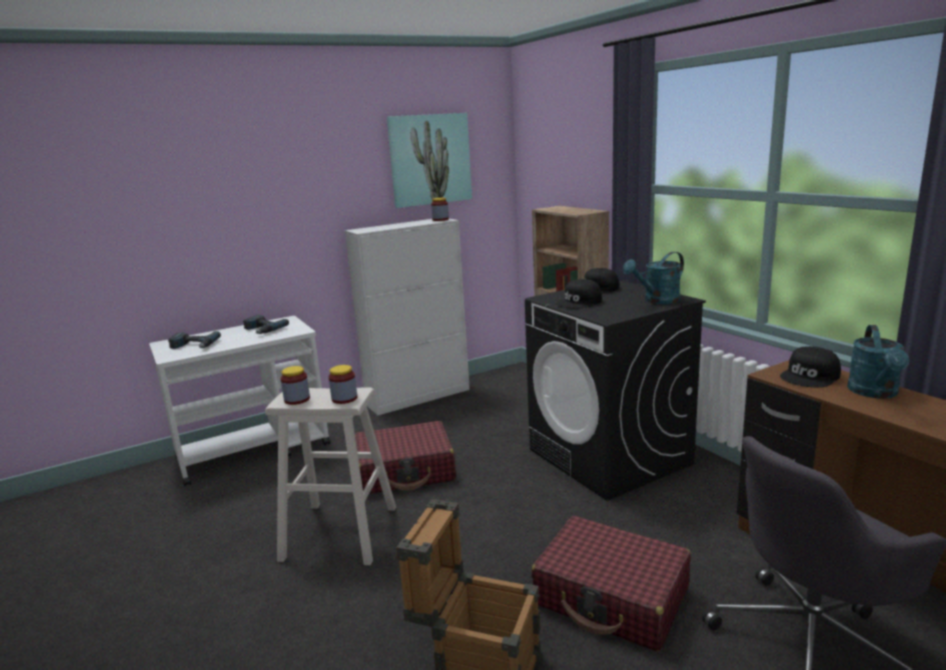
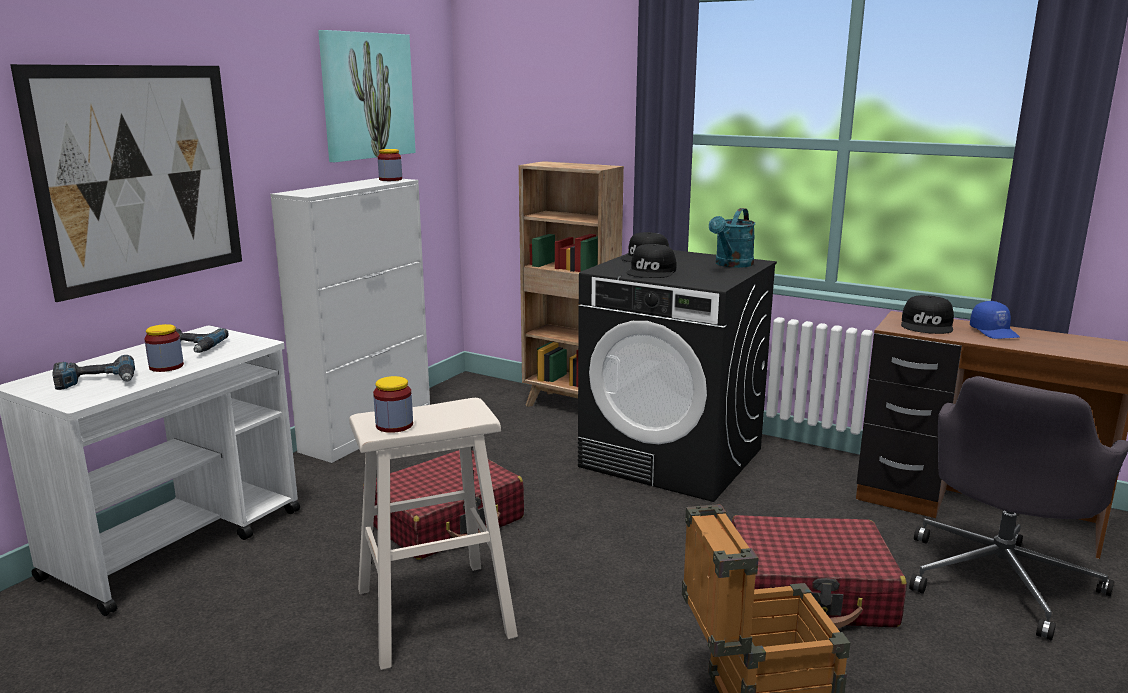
camera: 30 degrees left, 0 degrees up
jar [329,365,357,404] -> jar moved to [144,324,184,372]
turquoise watering can [847,325,909,399] -> blue cap [970,301,1020,339]
none -> picture [10,64,242,302]

